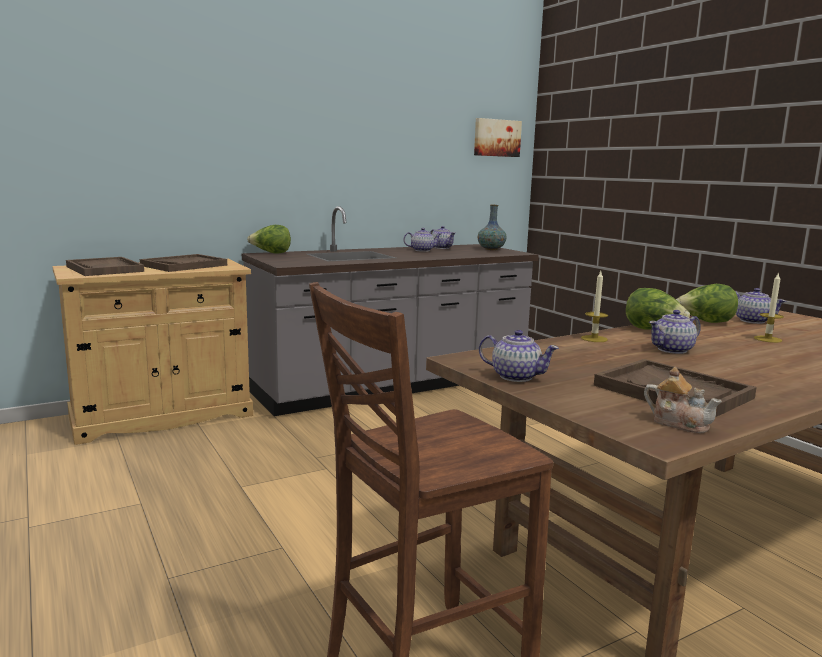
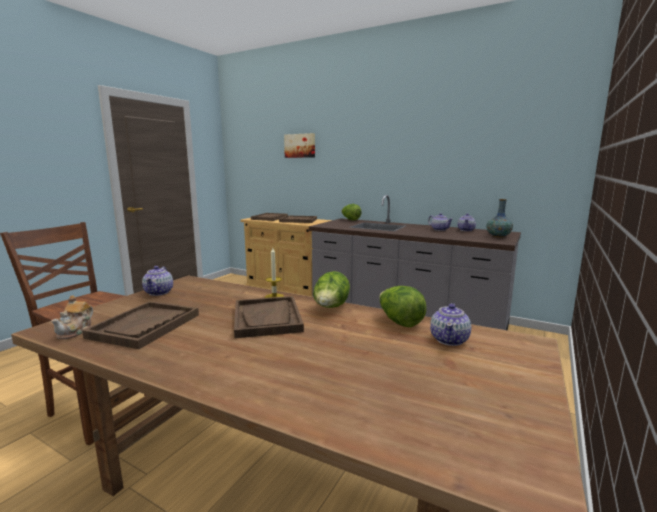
camera: 60 degrees right, 0 degrees up
picture [474,118,522,157] -> picture moved to [284,133,315,158]
teapot [649,310,701,354] -> brown tray [234,296,304,338]
candle [754,272,784,343] -> none

